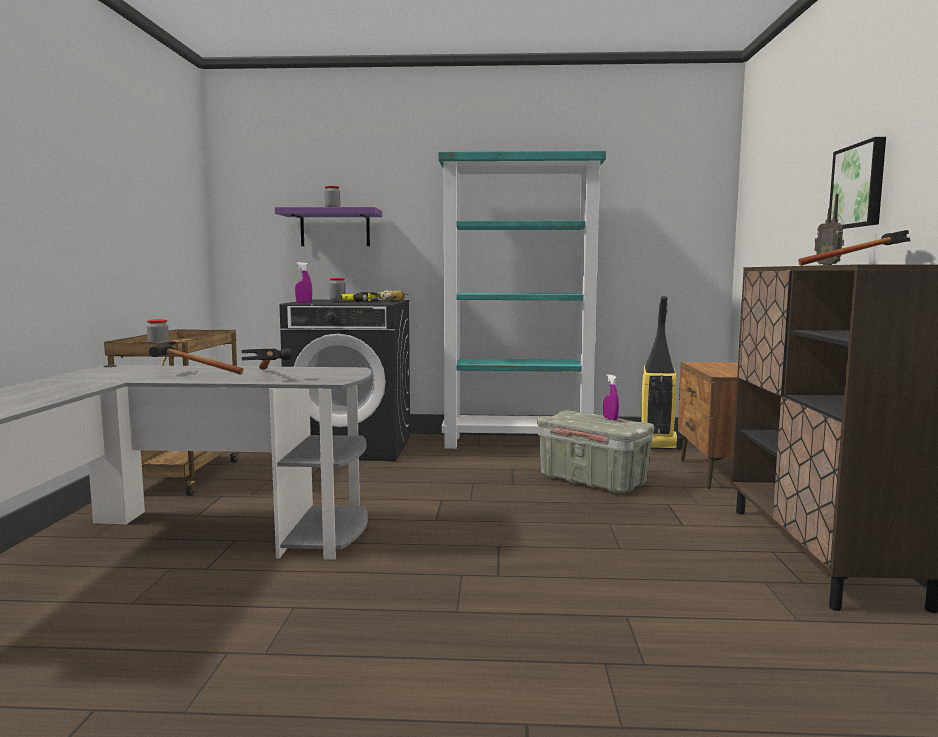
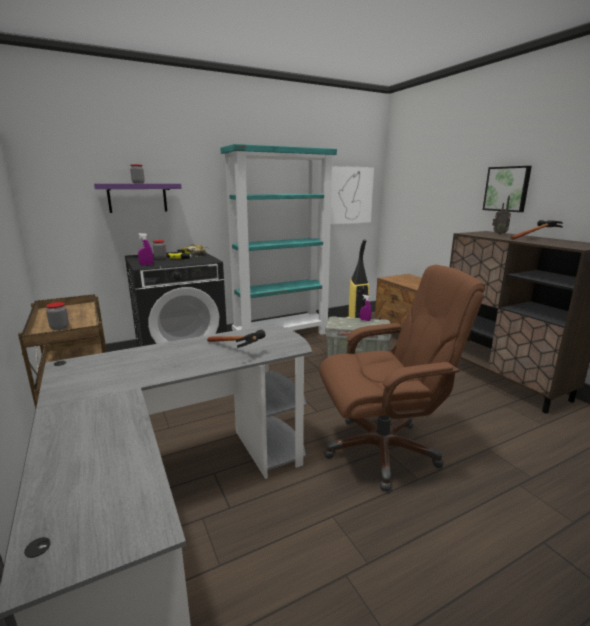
camera: 30 degrees left, 10 degrees up
hammer [149,342,243,374] -> none
none -> brown office chair [319,265,485,491]
none -> picture [331,166,374,225]

